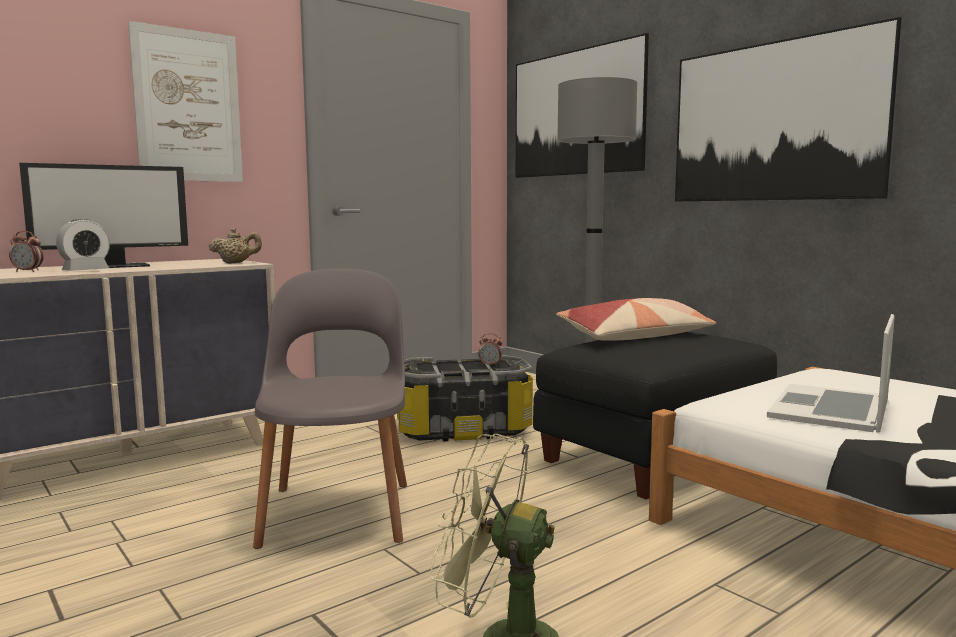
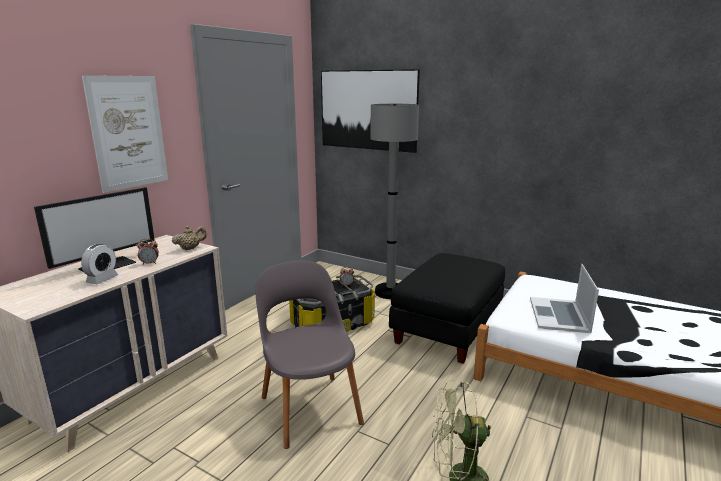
camera: 20 degrees left, 10 degrees up
alarm clock [9,231,44,272] -> alarm clock moved to [137,239,159,265]
pillow [556,298,716,341] -> none
picture [675,17,901,202] -> none

